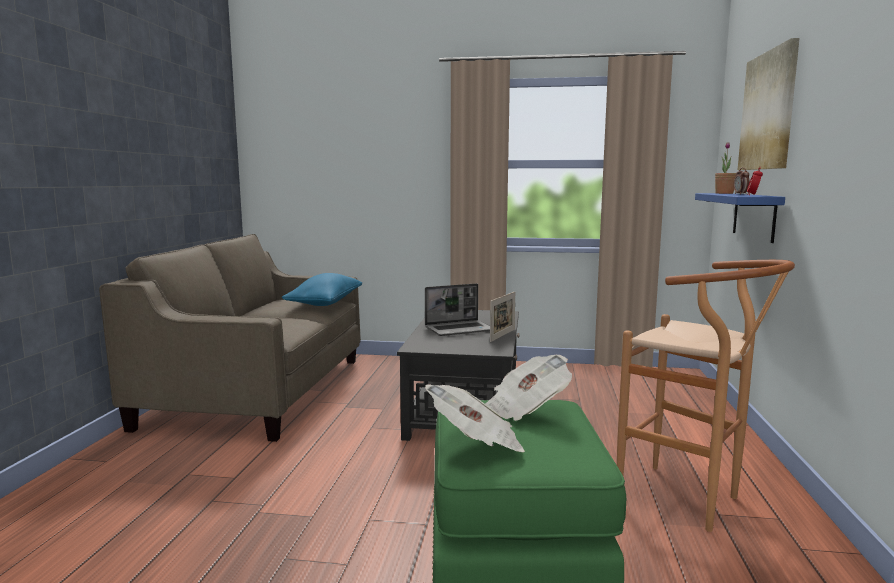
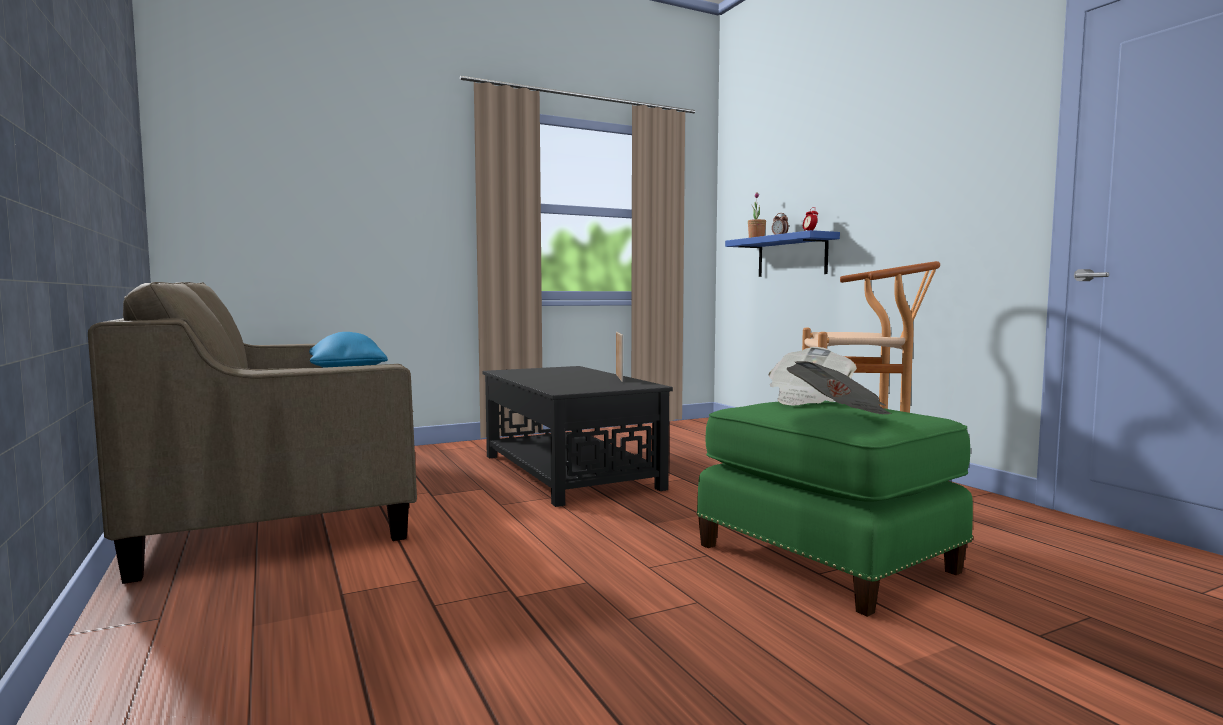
camera: 35 degrees left, 5 degrees down
laptop [425,283,490,336] -> none
picture [738,38,800,170] -> none

